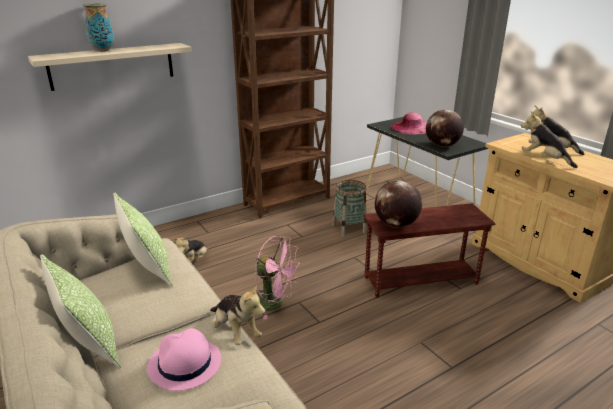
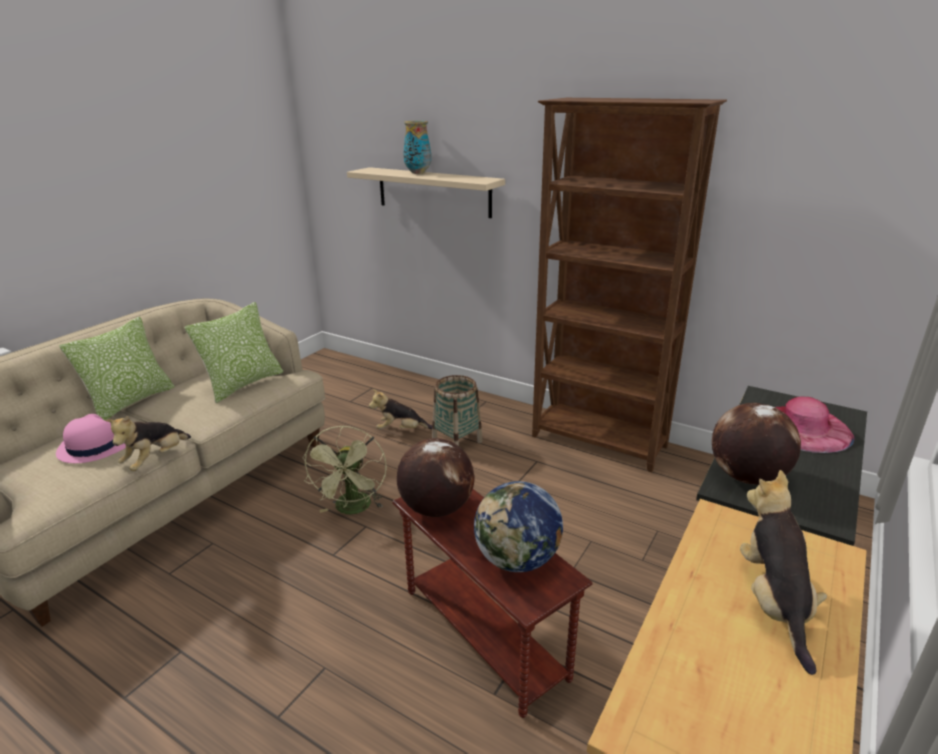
camera: 65 degrees right, 0 degrees up
pink fan [255,236,301,320] -> green fan [302,425,387,514]
basket [332,180,367,237] -> basket moved to [432,375,483,446]
plush toy [521,112,578,168] -> none
none -> globe [474,481,563,572]

